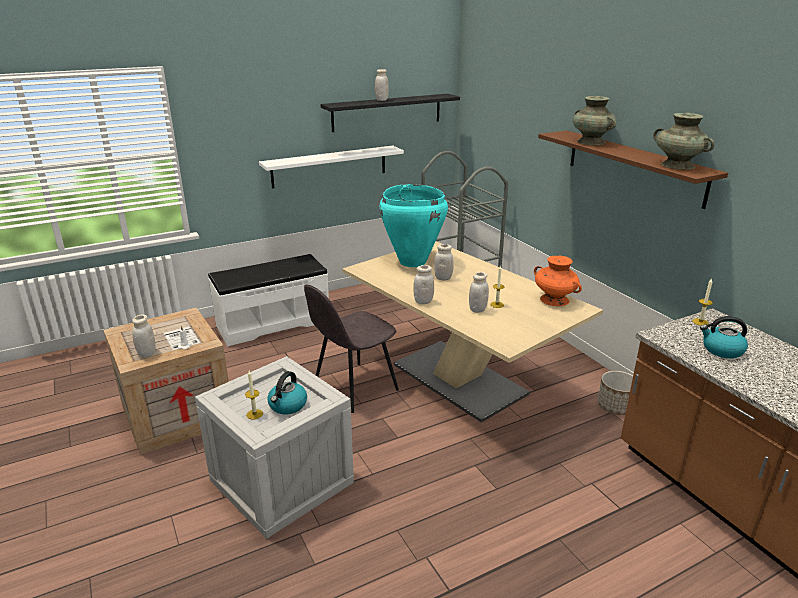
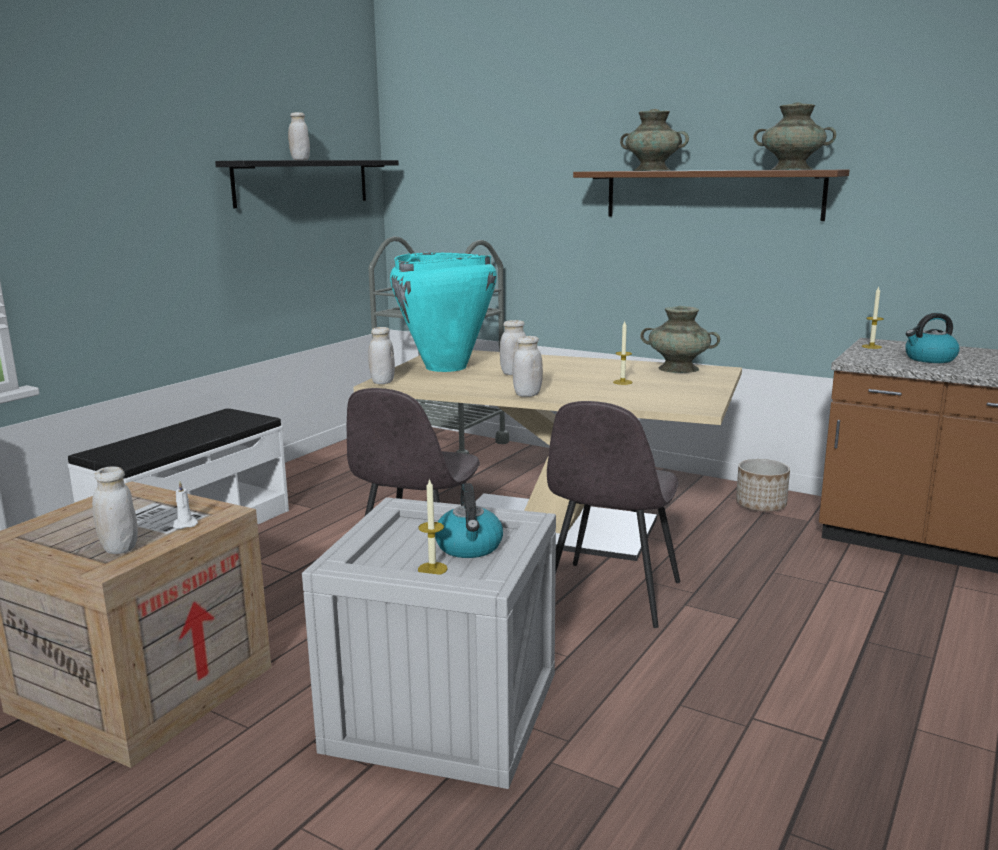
camera: 30 degrees left, 10 degrees down
white shelf [259,146,404,189] -> none
white jar [469,272,489,313] -> white jar moved to [368,327,395,384]
orange vase [534,256,582,306] -> turquoise vase [640,306,720,373]
none -> grey chair [547,401,680,628]

